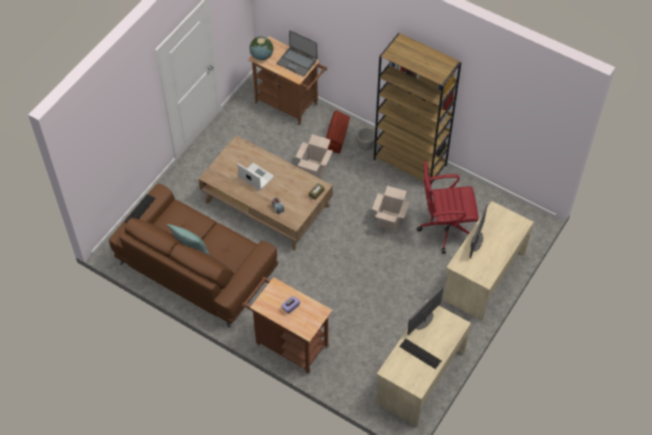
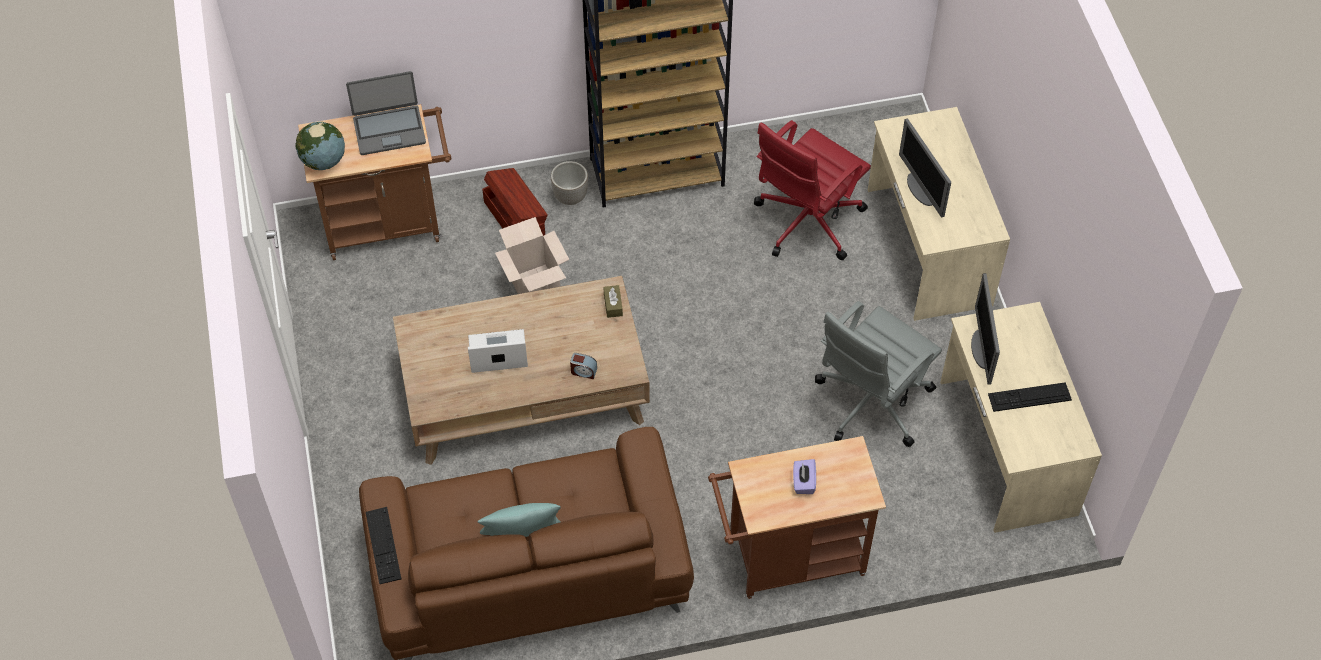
camera: 45 degrees left, 0 degrees up
cardboard box [372,186,410,232] -> none
none -> grey office chair [815,301,942,447]

